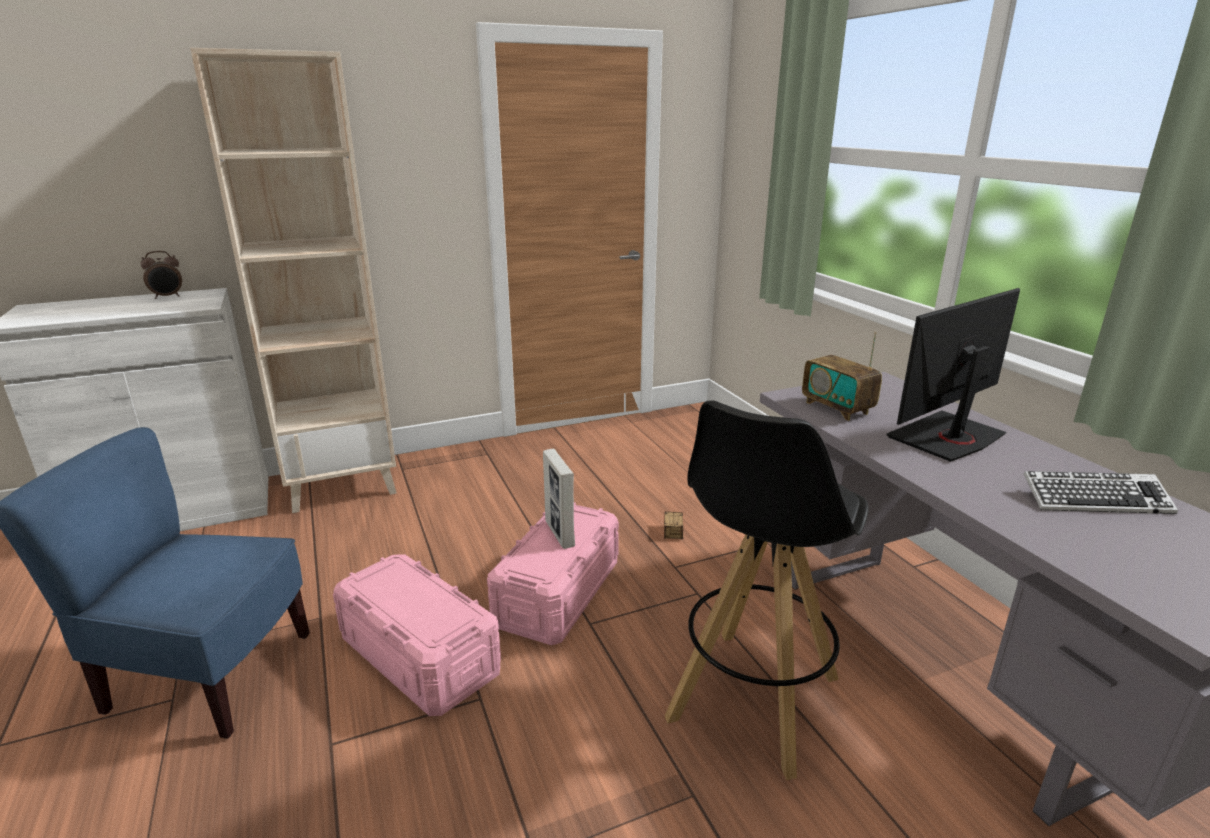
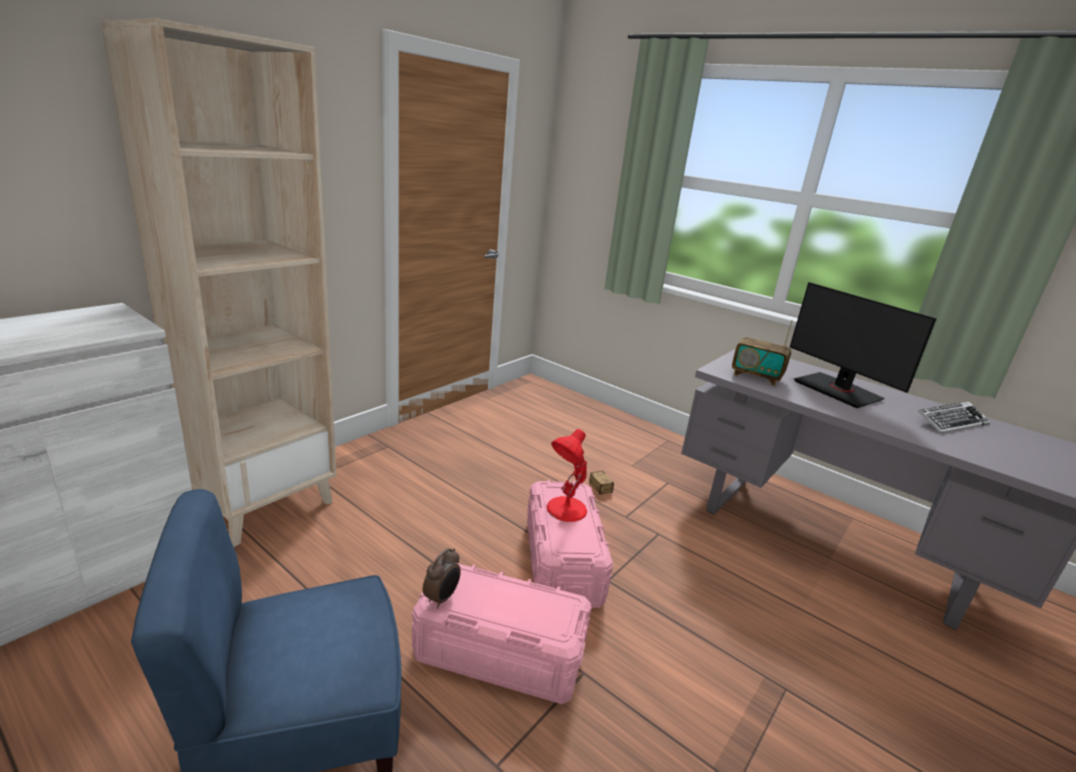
camera: 30 degrees left, 0 degrees up
alarm clock [141,251,182,299] -> alarm clock moved to [423,548,461,609]
picture frame [543,449,575,549] -> red table lamp [546,429,587,522]
black stool [665,400,869,780] -> none
monitor [886,288,1020,462] -> monitor turned 60 degrees counterclockwise [790,282,937,408]

